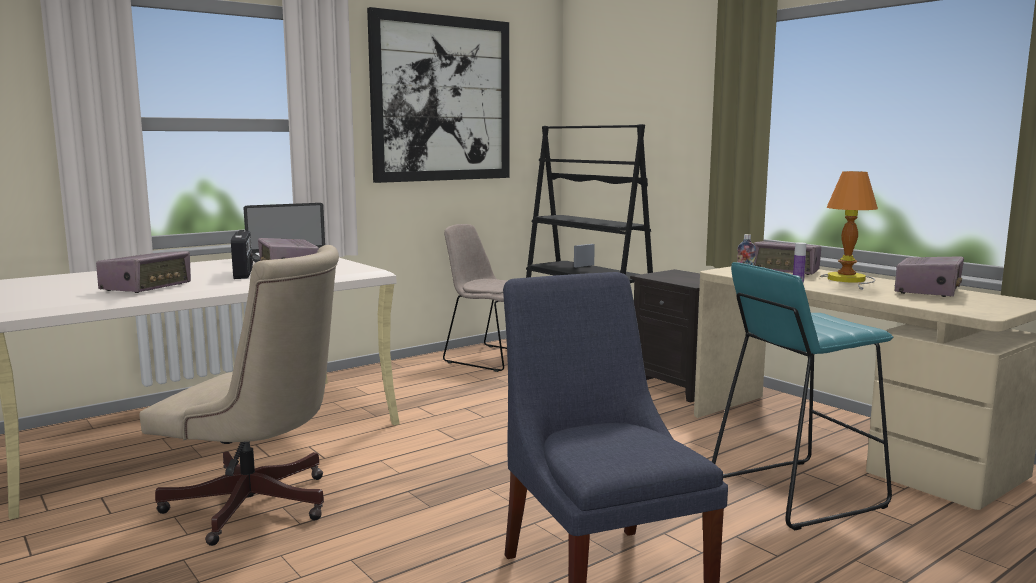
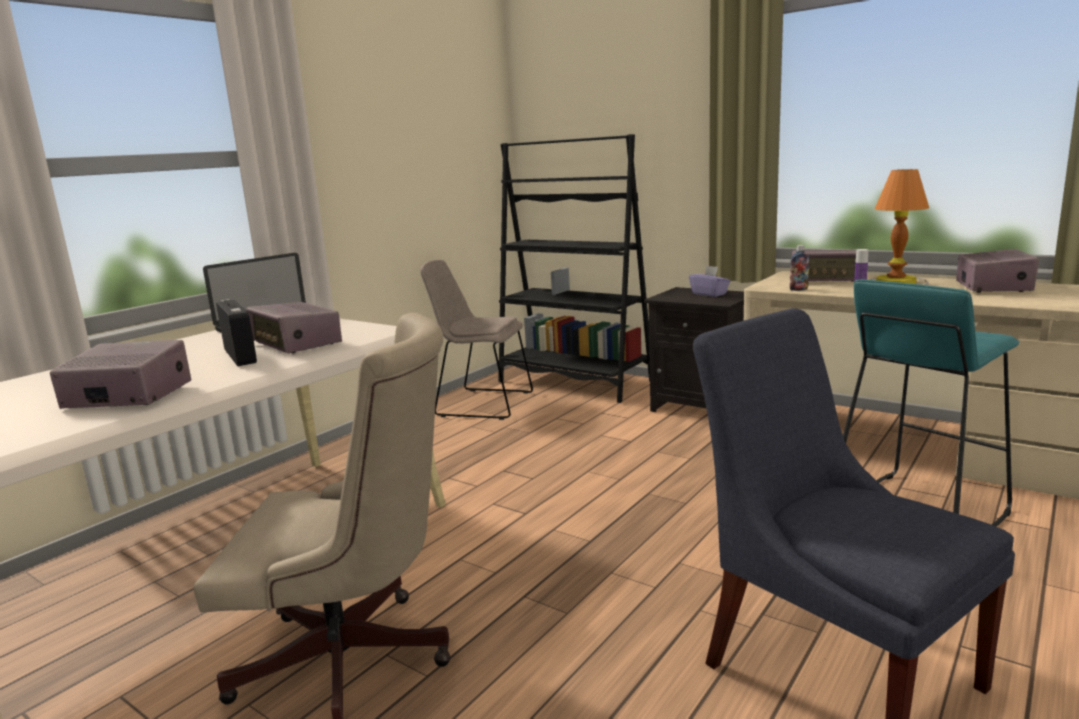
camera: 15 degrees left, 5 degrees up
radio [96,251,191,293] -> radio turned 90 degrees counterclockwise [50,340,191,409]
picture [367,7,510,183] -> none
none -> purple tissue box [689,266,730,297]

